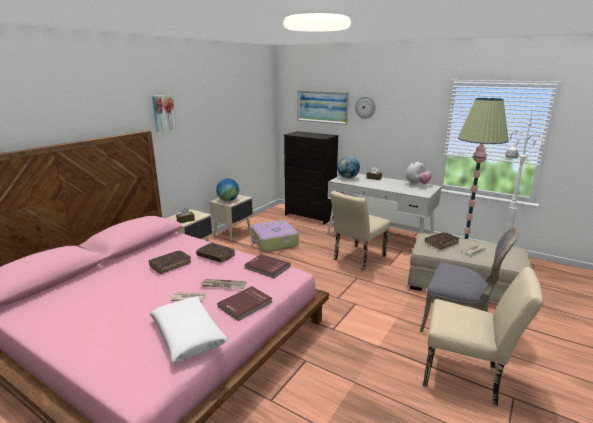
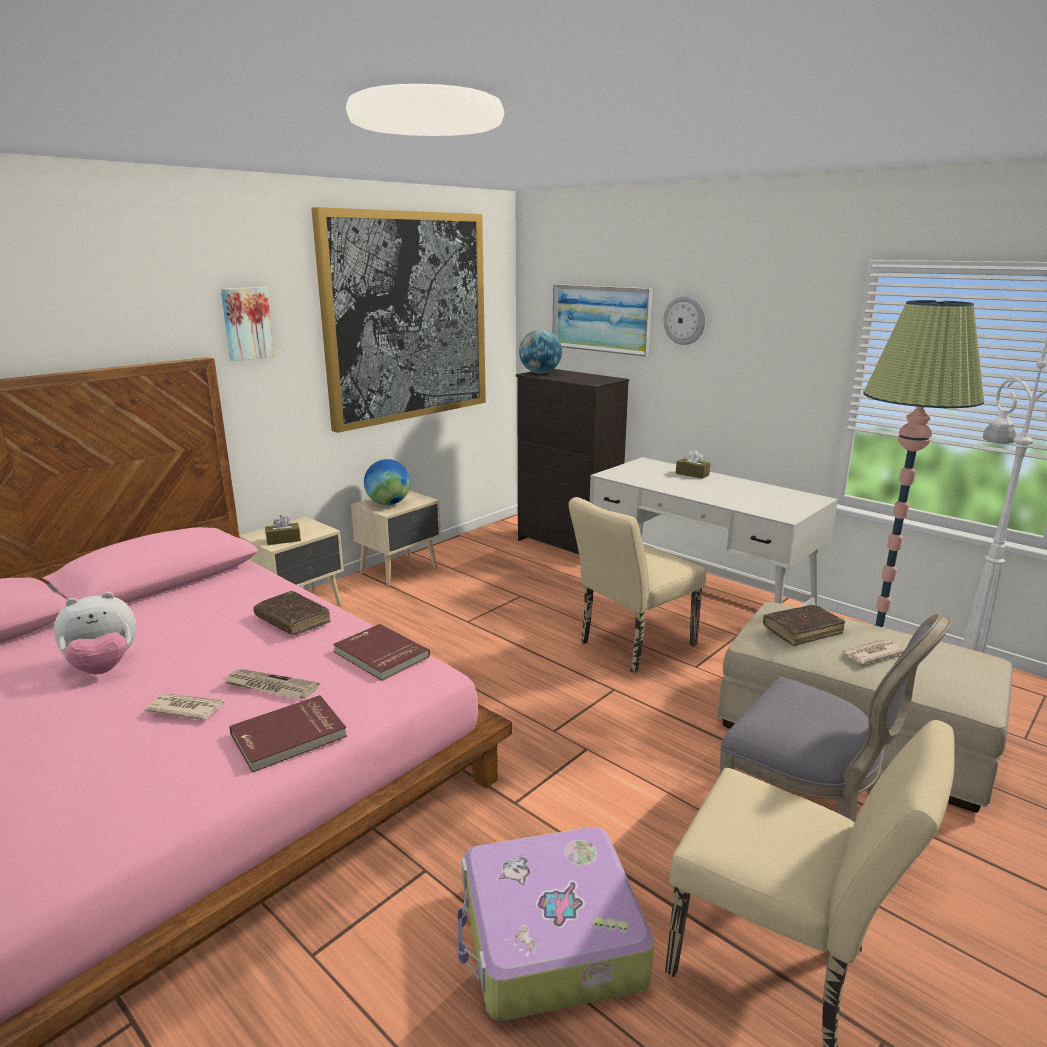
camera: 10 degrees right, 0 degrees up
brown book [149,250,191,274] -> none
white pillow [150,297,228,363] -> none
suitcase [251,220,299,252] -> suitcase moved to [457,827,654,1021]
globe [337,156,360,179] -> globe moved to [519,330,562,374]
plush toy [406,160,432,185] -> plush toy moved to [54,592,136,674]
none -> picture [311,207,486,433]

